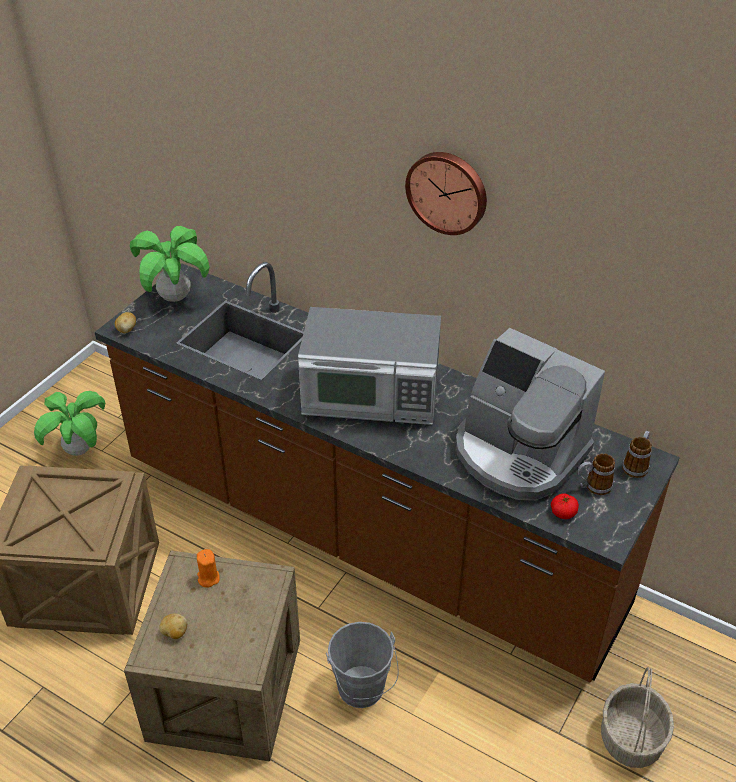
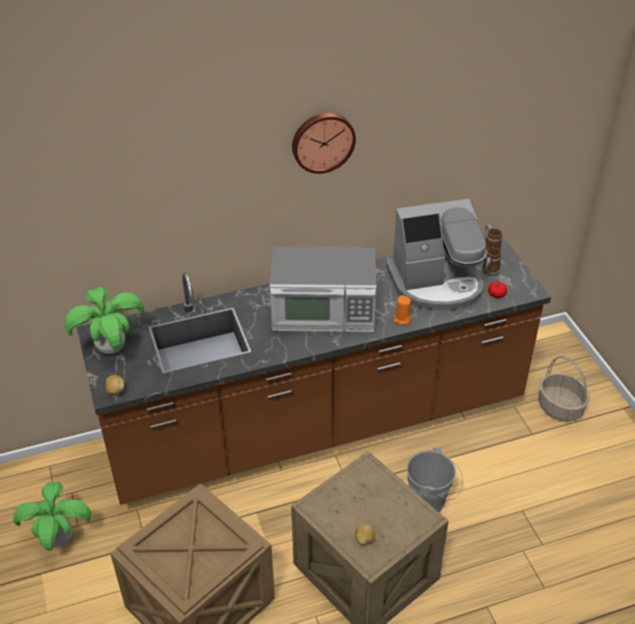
camera: 50 degrees left, 0 degrees up
orange candle [197,549,220,588] -> orange candle moved to [394,295,411,325]
microwave [298,307,441,425] -> microwave turned 45 degrees clockwise [270,247,376,332]

